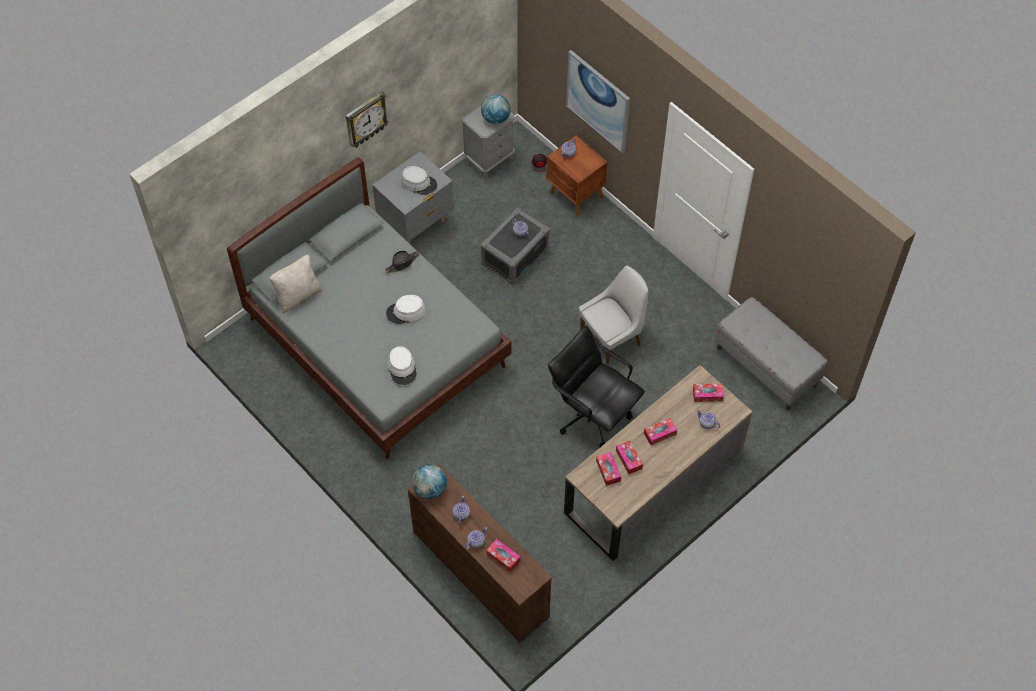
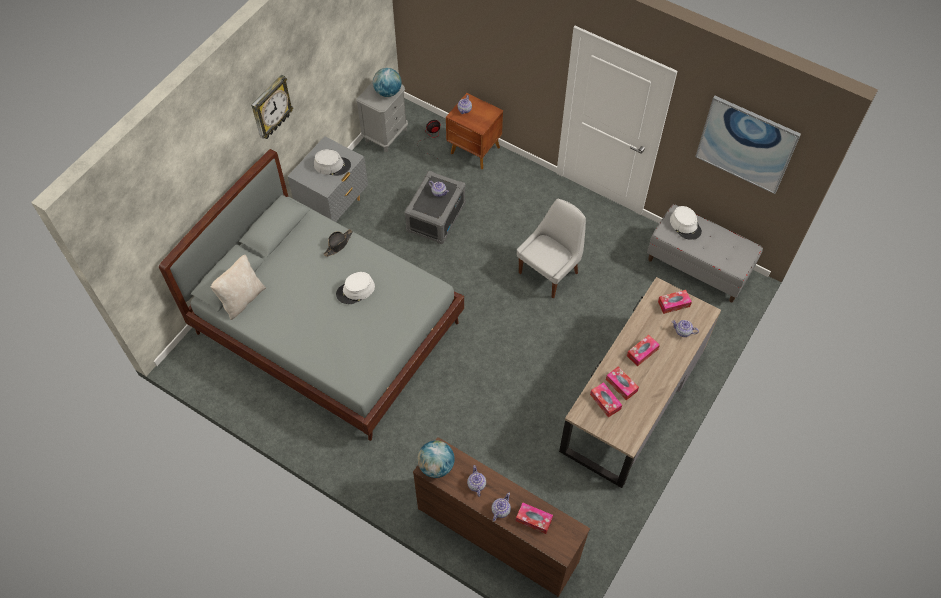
camera: 15 degrees left, 0 degrees up
white hat [388,346,417,385] -> white hat moved to [670,206,702,240]
black office chair [548,326,645,447] -> none
picture [566,50,630,153] -> picture moved to [695,96,801,194]

